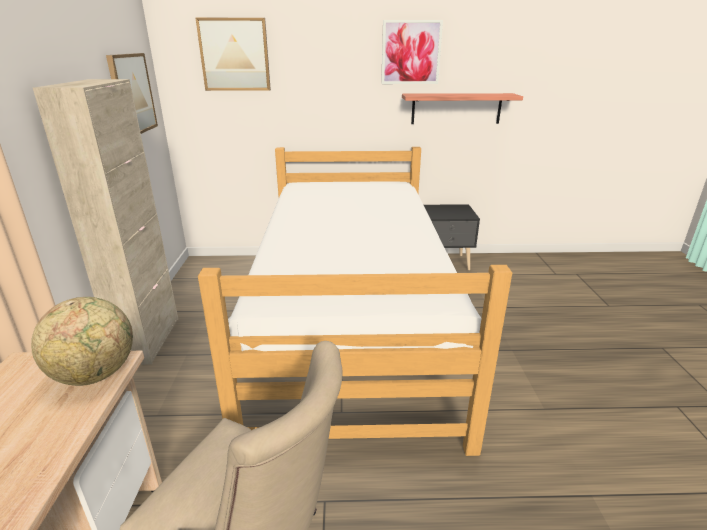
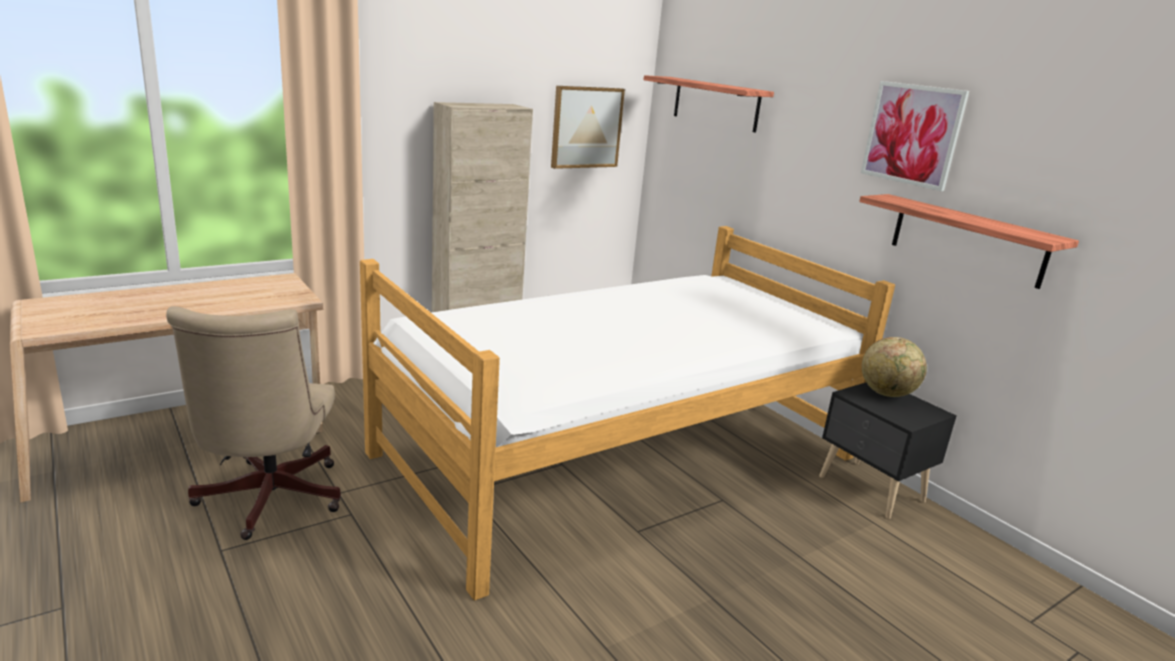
camera: 55 degrees right, 5 degrees down
globe [31,297,133,386] -> globe moved to [862,337,927,397]
picture [196,18,271,91] -> shelf [644,75,774,133]

